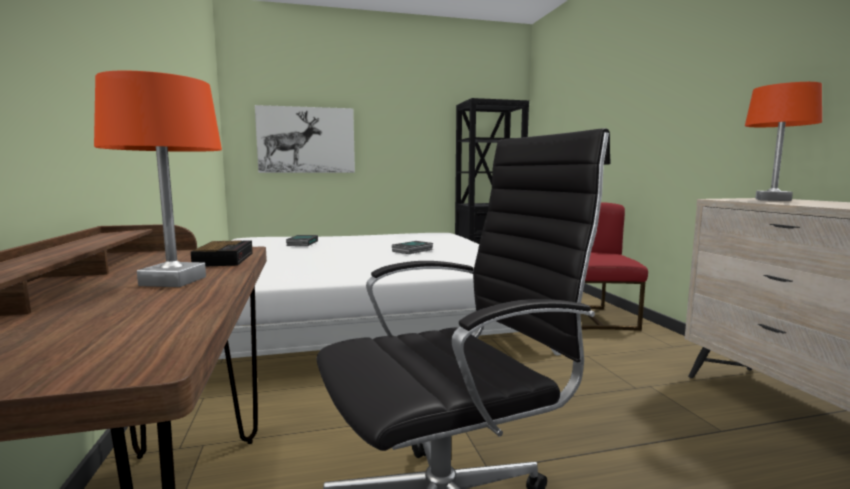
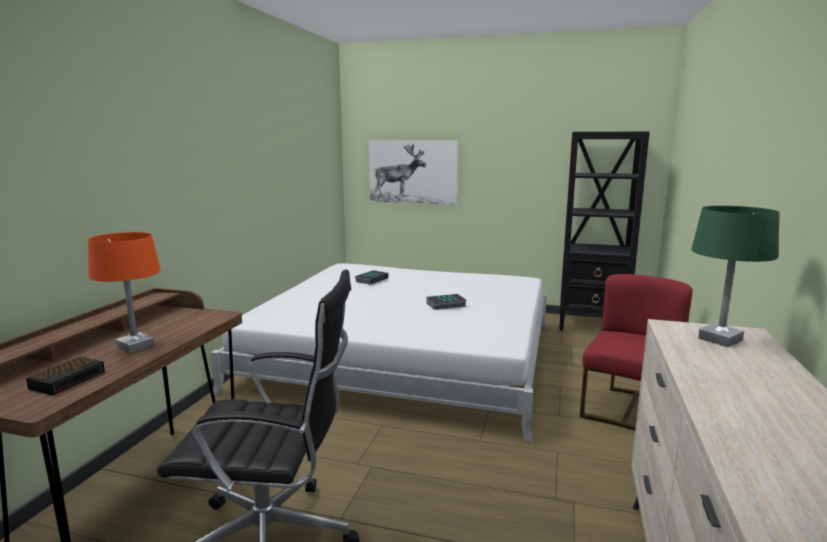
camera: 30 degrees right, 5 degrees up
alarm clock [191,240,253,267] -> alarm clock moved to [26,357,105,395]
orange table lamp [745,82,822,201] -> green table lamp [692,206,780,347]

